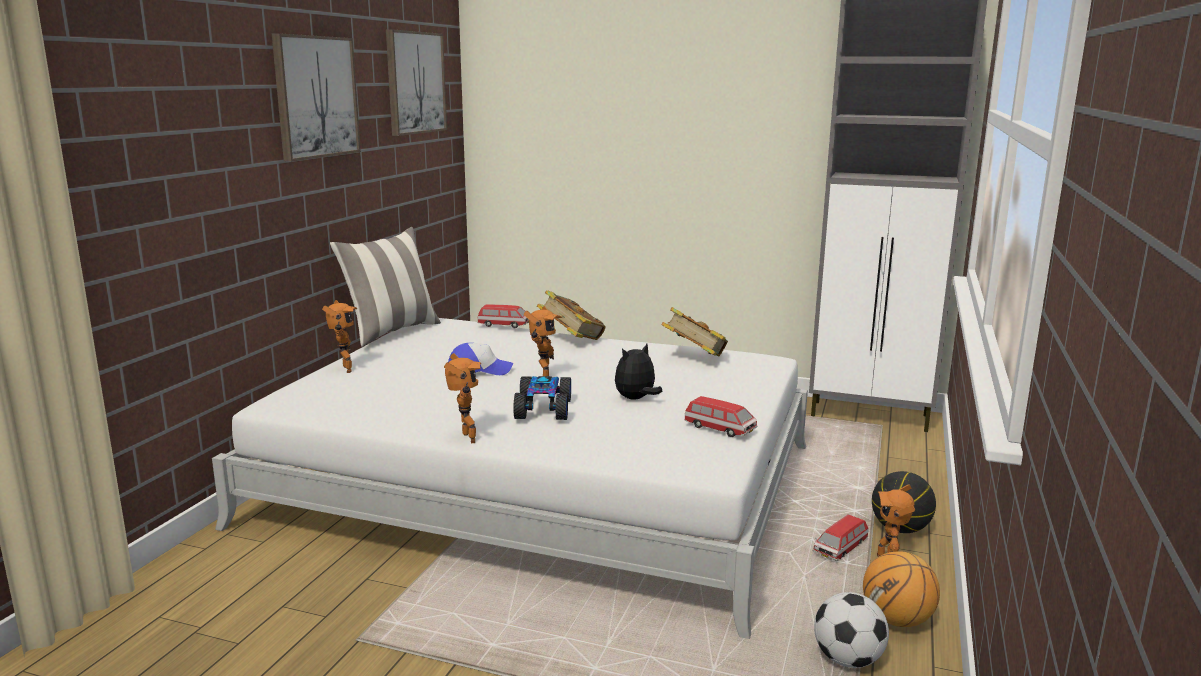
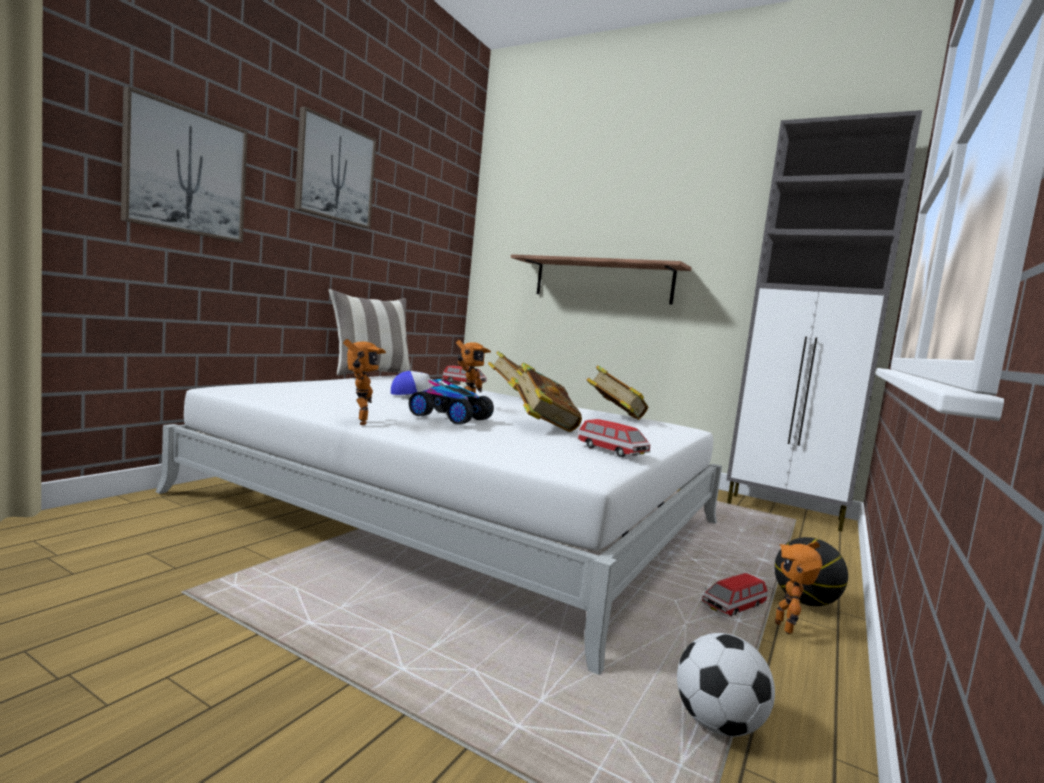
camera: 10 degrees right, 10 degrees down
toy robot [322,300,357,373] -> none
picture [386,29,447,136] -> picture moved to [121,86,248,242]
toy car [514,376,571,420] -> toy car turned 105 degrees clockwise [409,379,494,425]
plush toy [615,344,662,399] -> book [511,362,582,432]
basketball [863,552,940,627] -> none
none -> shelf [511,254,692,305]

